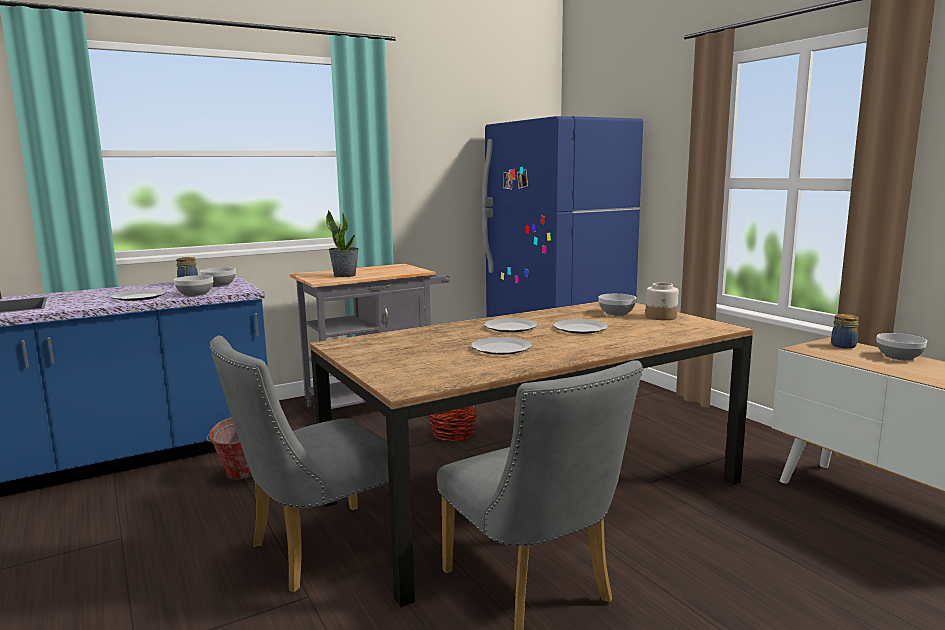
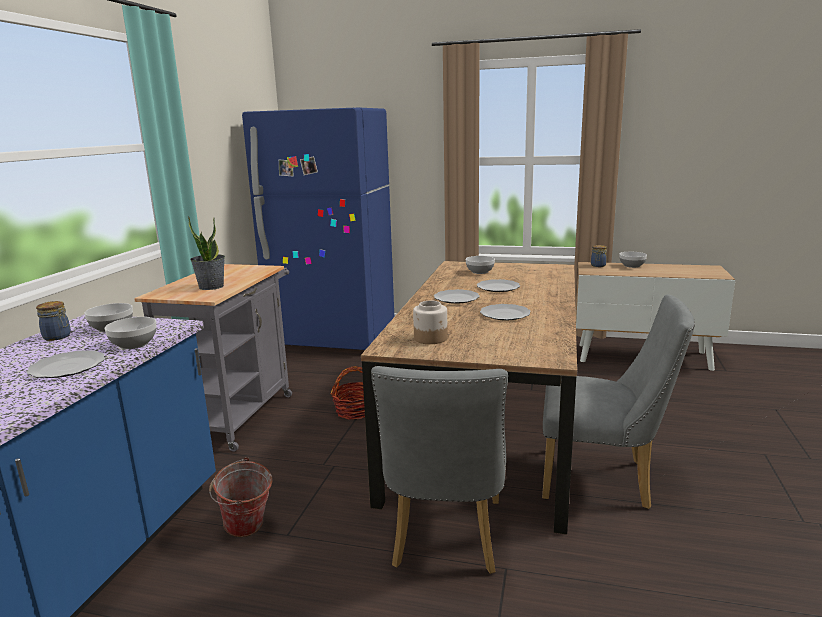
camera: 45 degrees left, 5 degrees up
jar [645,283,678,320] -> jar moved to [413,301,448,344]

